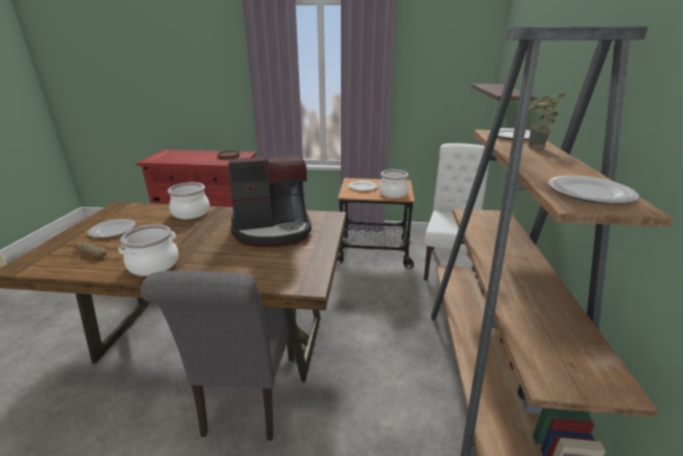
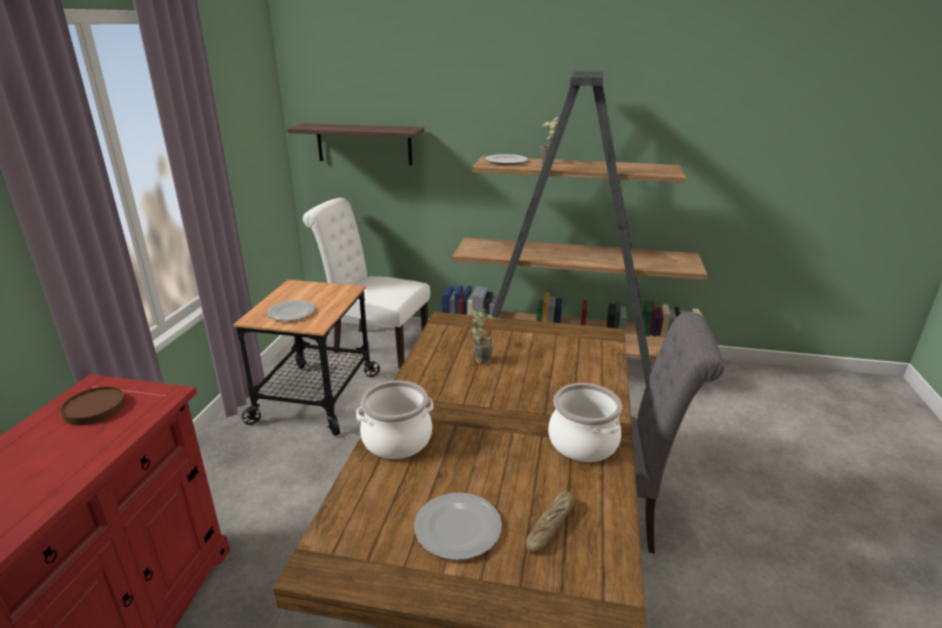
camera: 85 degrees left, 0 degrees up
coffee machine [228,156,311,247] -> potted plant [469,307,494,364]
cooking pot [379,170,409,198] -> none
plate [548,176,639,204] -> none

